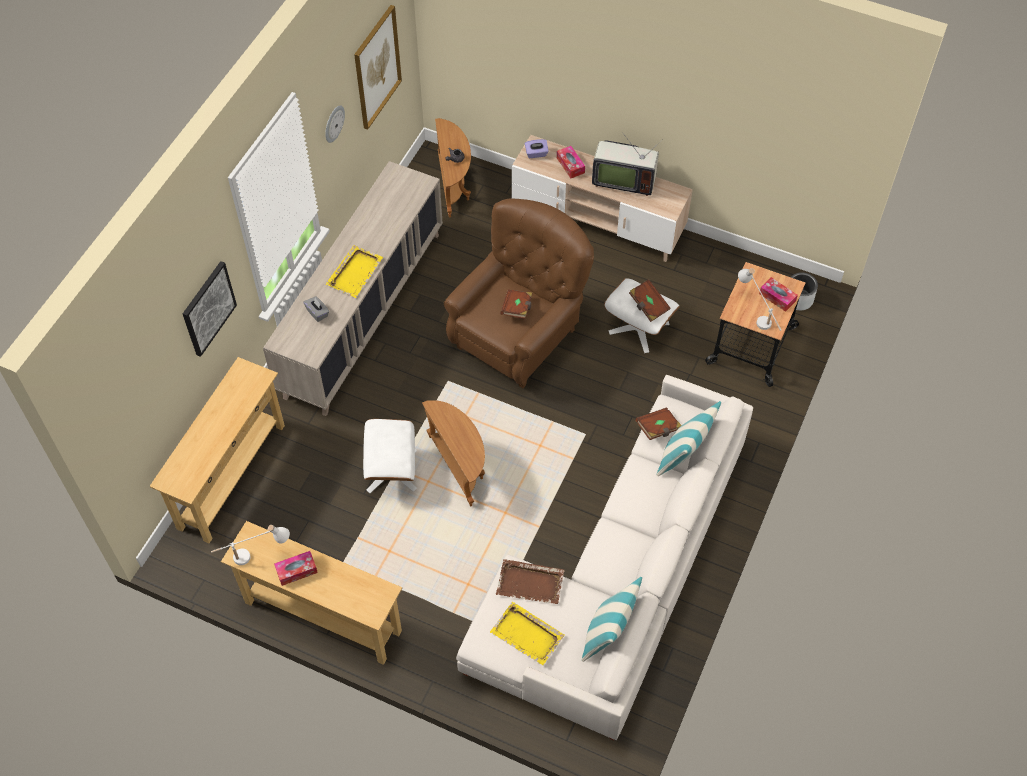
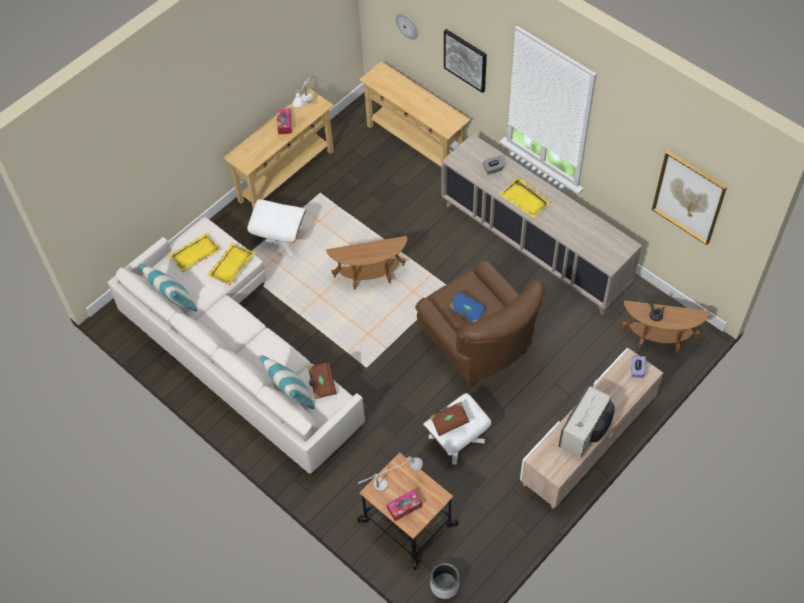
camera: 110 degrees right, 0 degrees up
wall clock [325,106,345,143] -> wall clock moved to [396,14,418,40]
white ottoman [363,419,417,493] -> white ottoman moved to [247,199,306,256]
brown tray [496,559,564,604] -> yellow tray [207,243,255,286]
brown book [500,289,532,319] -> blue book [449,291,486,323]
tissue box [557,146,585,178] -> none

